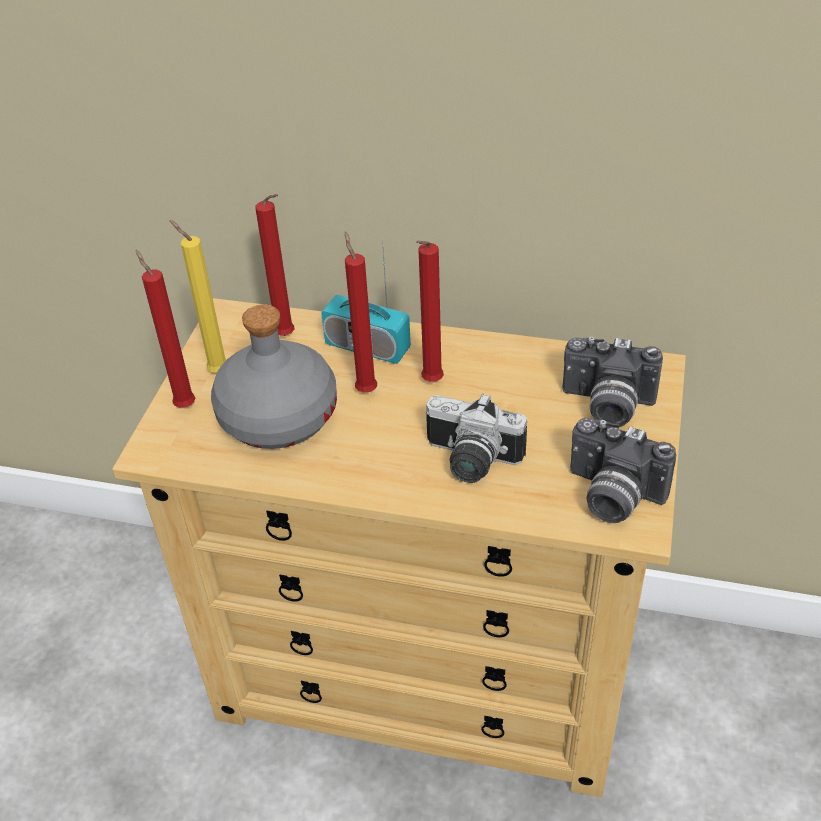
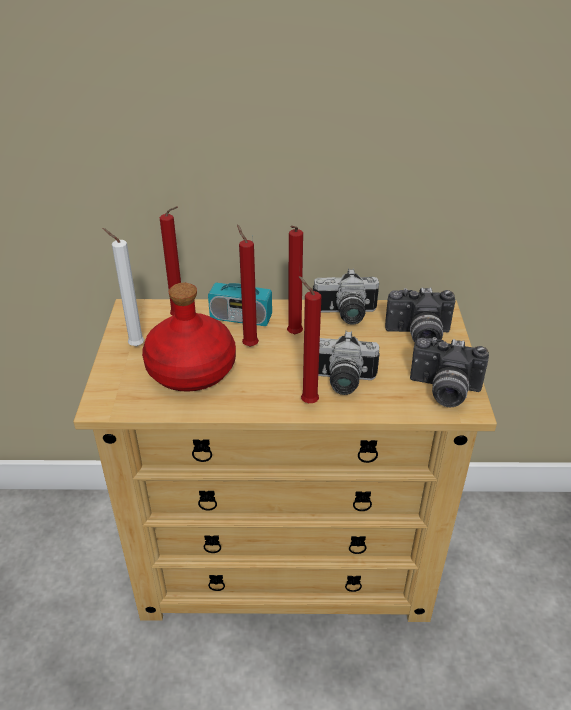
camera: 15 degrees left, 5 degrees down
red candle [136,250,196,408] -> red candle moved to [299,276,321,403]
yellow candle [170,220,226,373] -> white candle [102,228,144,346]
grey bottle [211,305,337,449] -> red bottle [142,283,236,392]
none -> camera [313,268,379,325]

